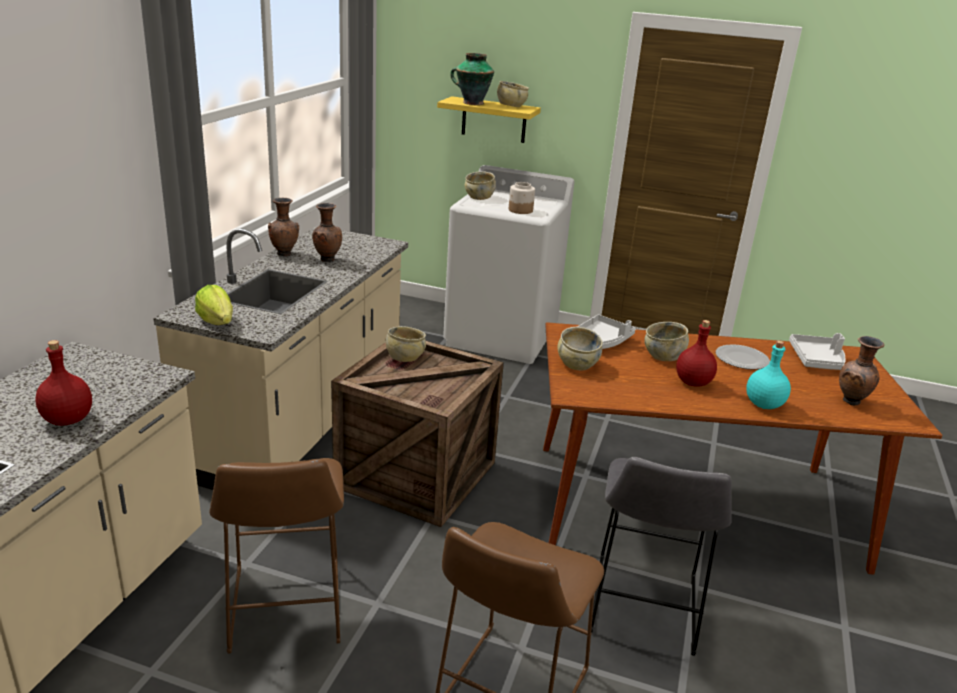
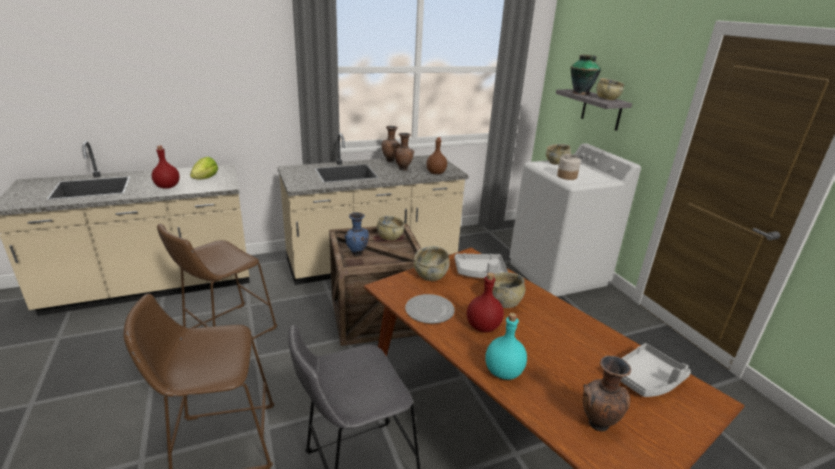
camera: 50 degrees right, 0 degrees up
lettuce [195,285,233,325] -> lettuce moved to [190,157,218,180]
yellow shelf [437,96,541,143] -> grey shelf [556,89,632,131]
plate [716,344,770,370] -> plate moved to [405,294,455,324]
none -> blue vase [345,212,369,257]
none -> brown bottle [426,137,447,174]

